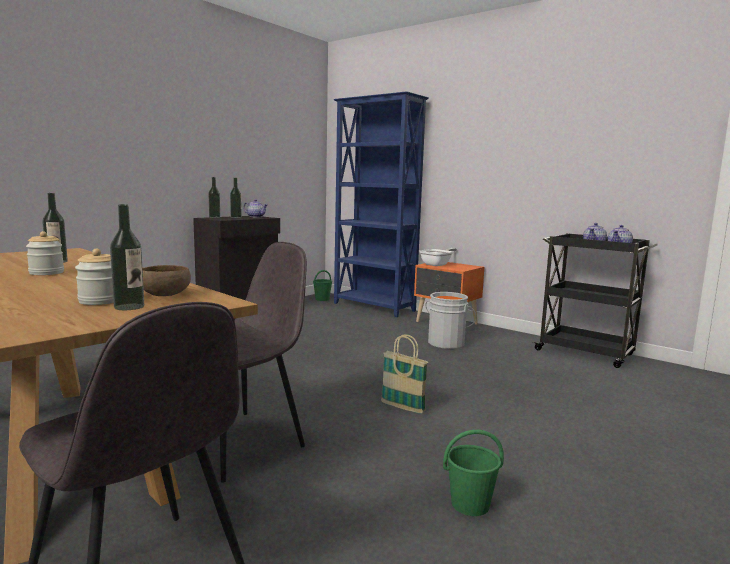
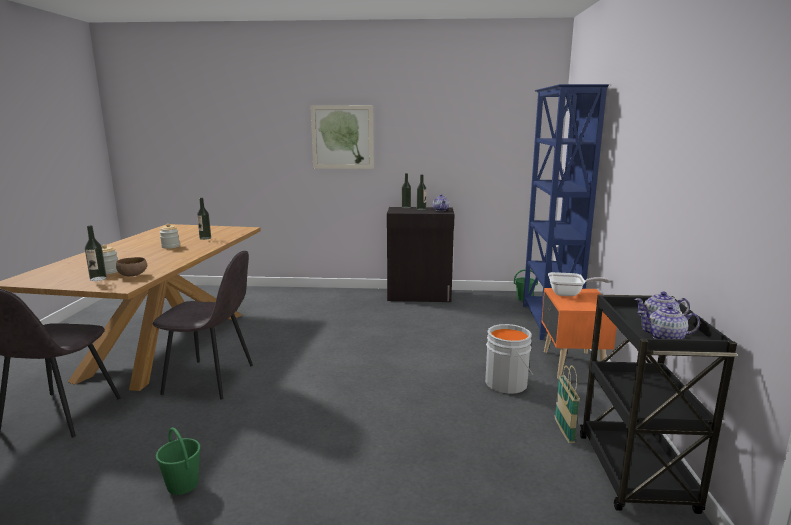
camera: 55 degrees right, 5 degrees up
basket [381,334,428,413] -> basket moved to [554,365,580,443]
none -> picture [310,105,374,169]

